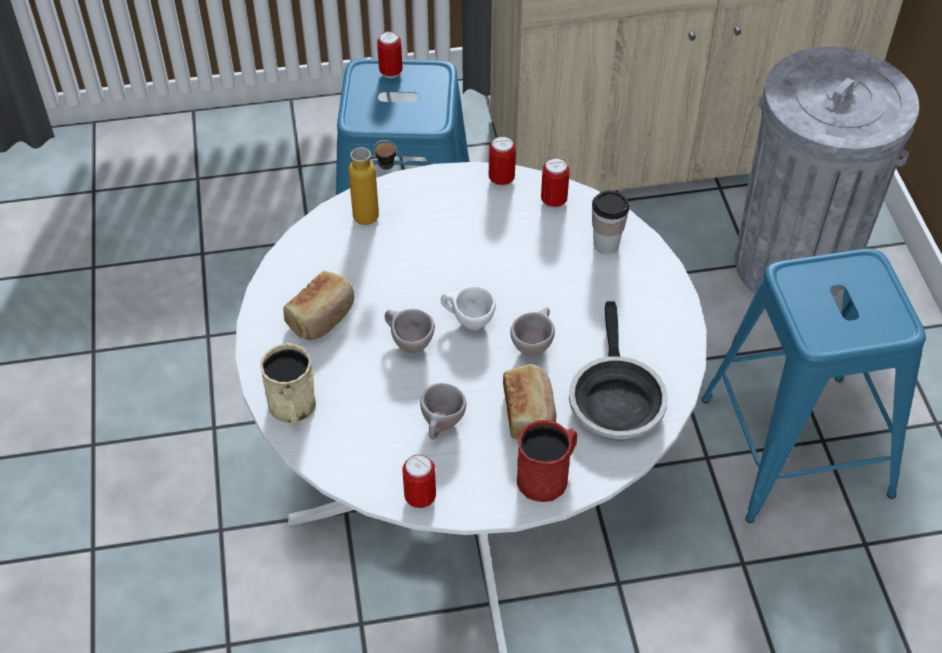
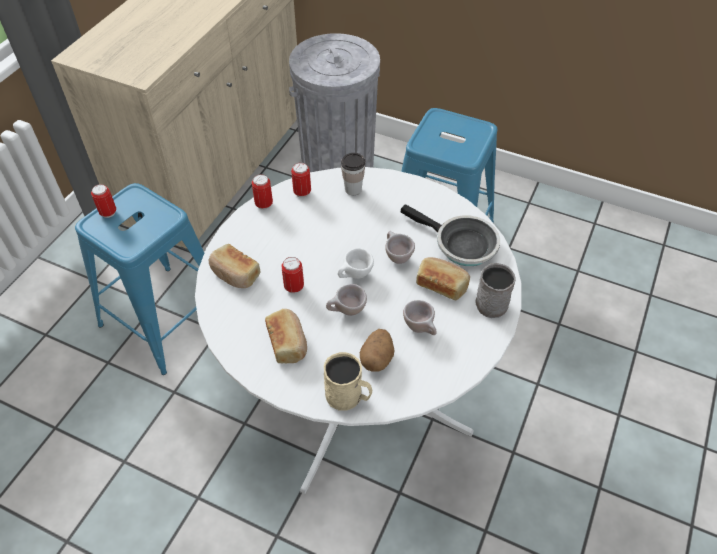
camera: 55 degrees left, 0 degrees up
bottle [348,140,397,225] -> bread [209,244,261,288]
can [403,454,436,509] -> can moved to [282,257,304,294]
red mug [517,420,578,502] -> grey mug [475,263,516,318]
none -> potato [360,329,394,372]

